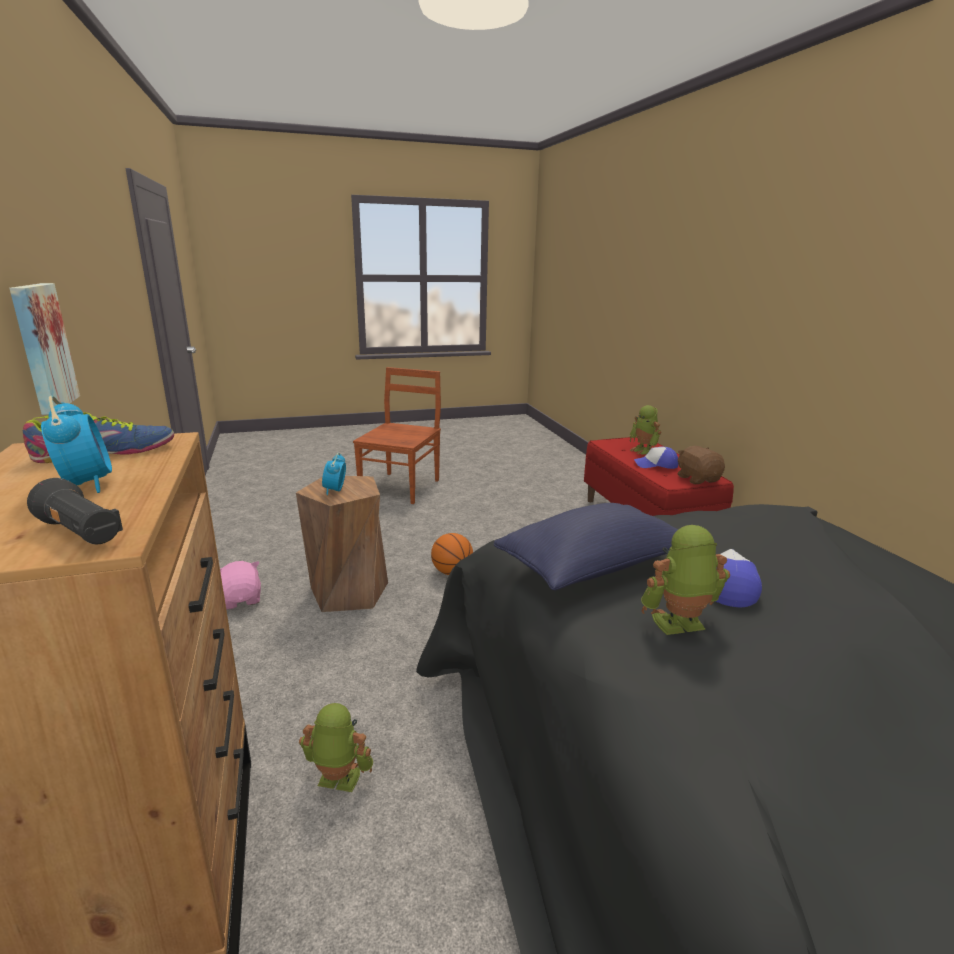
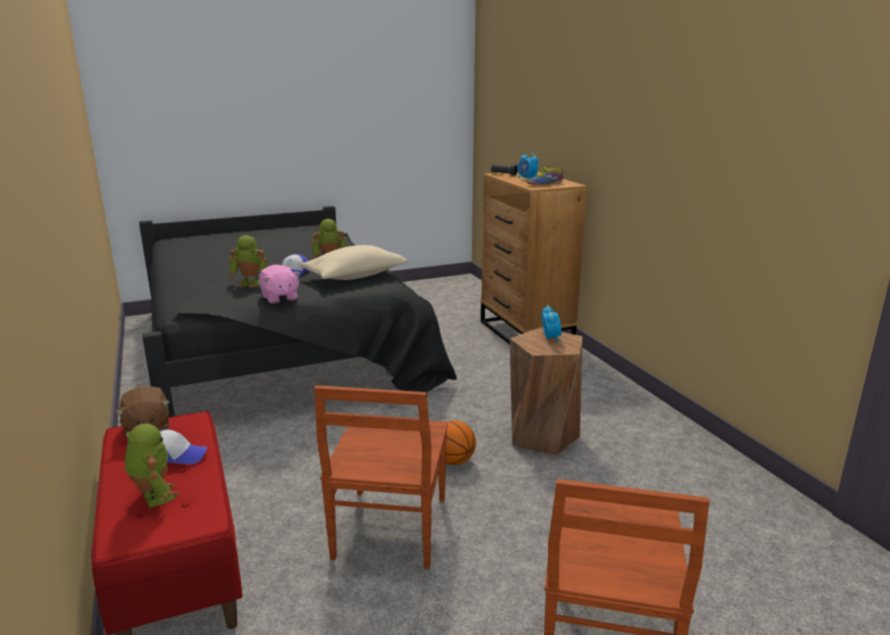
camera: 175 degrees right, 0 degrees up
picture [9,283,80,415] -> none
pink plush toy [220,561,261,609] -> pink plush toy moved to [259,265,300,304]
toy robot [299,703,373,792] -> toy robot moved to [229,235,268,288]
blue pillow [494,503,678,590] -> beige pillow [301,245,408,280]
none -> brown chair [314,385,448,569]

